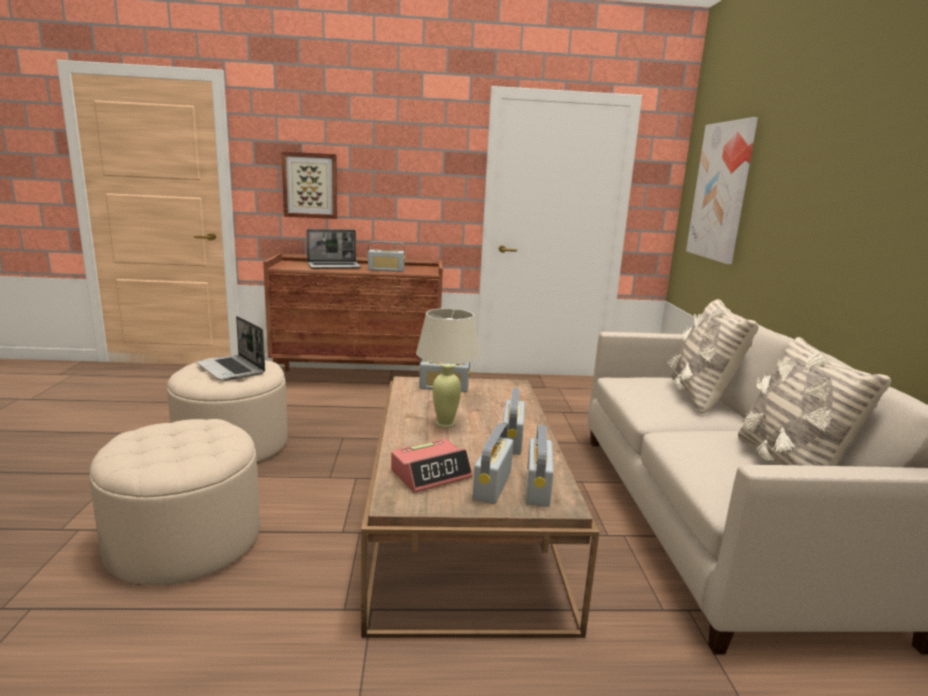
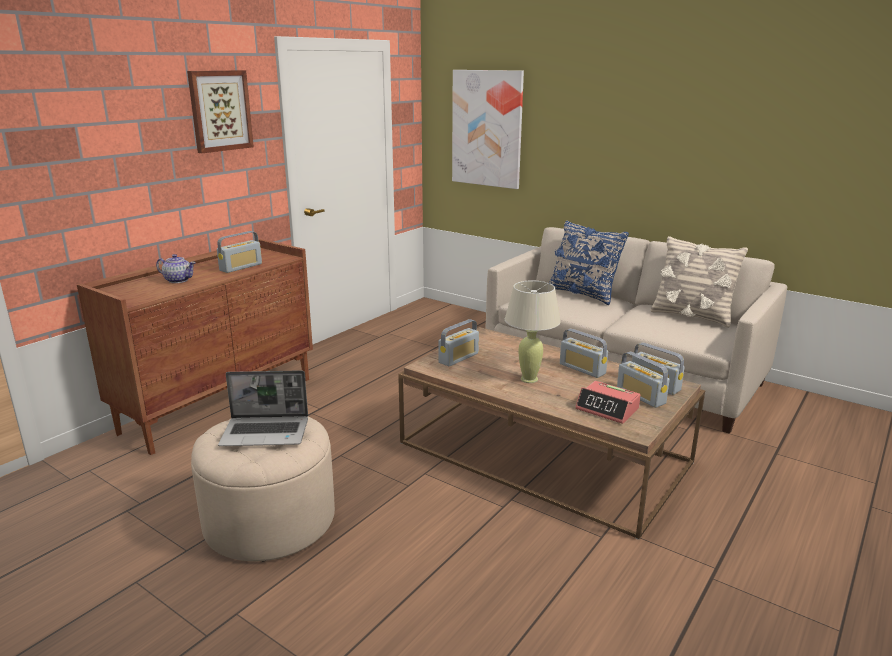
camera: 50 degrees left, 5 degrees up
beige ottoman [90,419,260,586] -> none
picture [281,151,337,219] -> picture moved to [187,70,254,153]
laptop [306,229,362,269] -> teapot [156,254,196,283]
alarm clock [391,439,473,493] -> alarm clock turned 120 degrees clockwise [575,381,641,424]
beige pillow [668,299,759,414] -> blue pillow [549,221,629,305]

